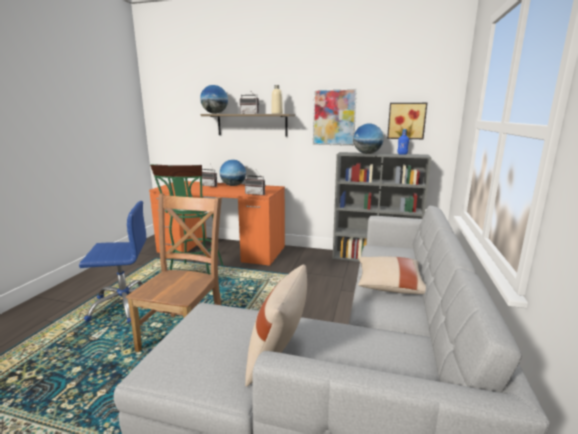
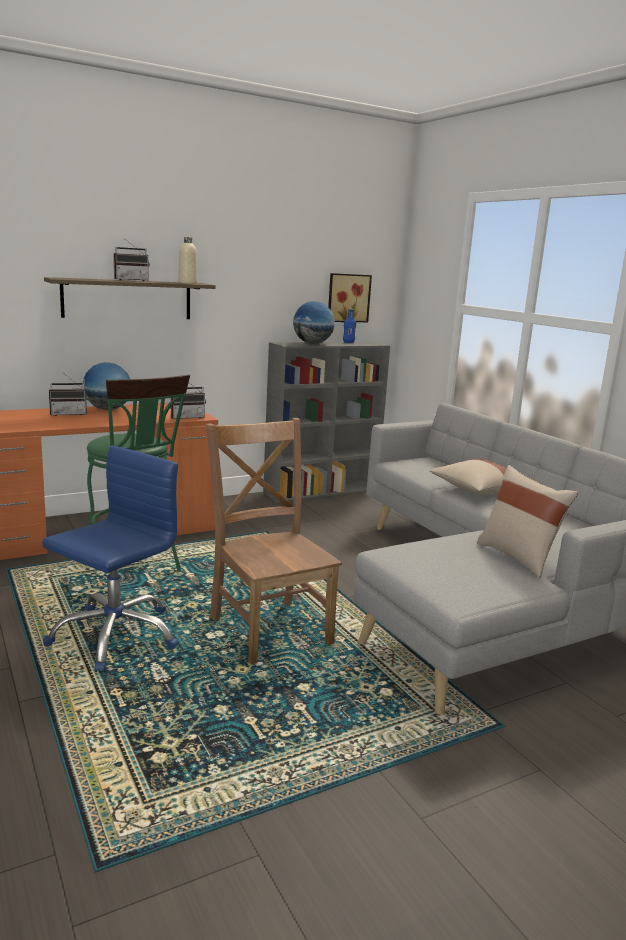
camera: 45 degrees left, 0 degrees up
globe [200,85,228,114] -> none
picture [313,88,357,146] -> none

